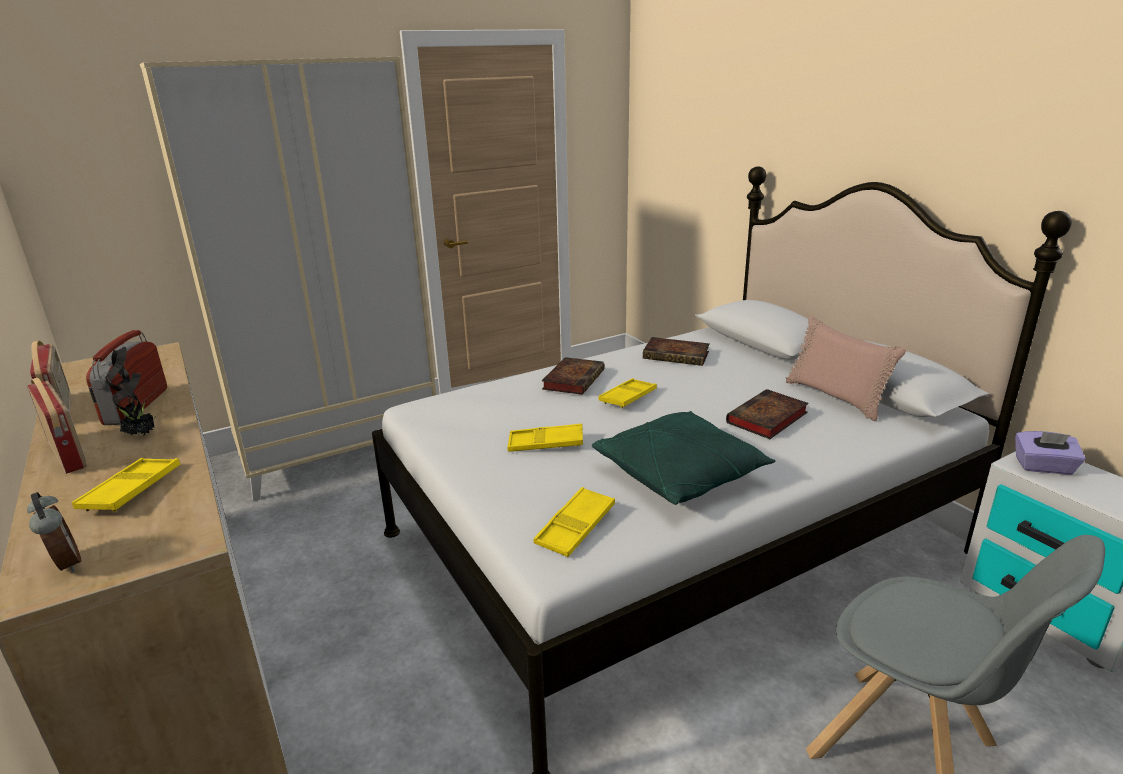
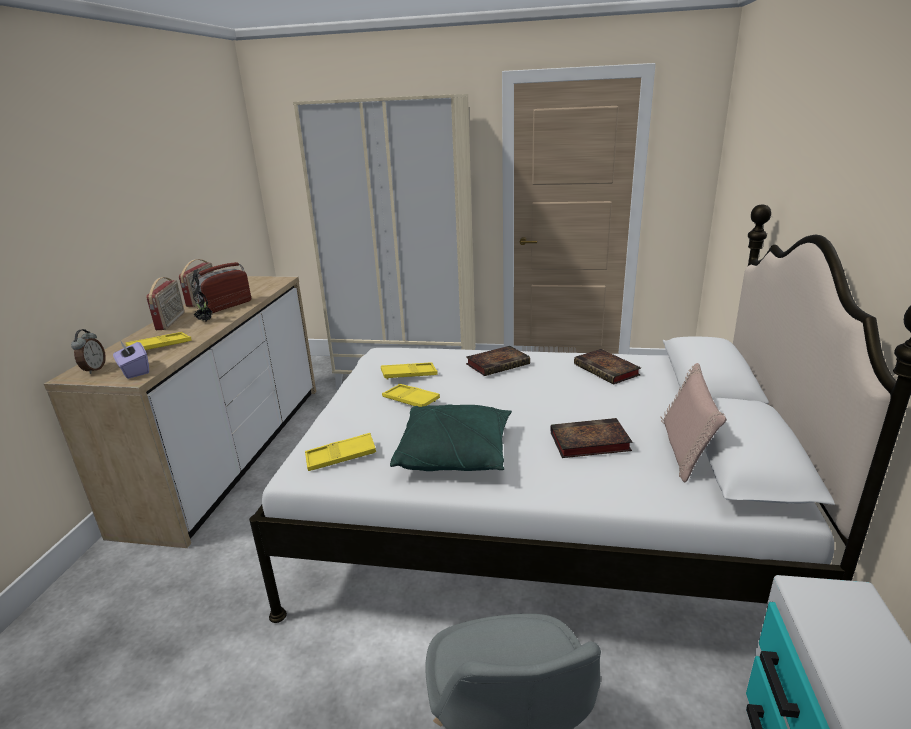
camera: 40 degrees right, 0 degrees up
yellow tray [598,378,657,408] -> yellow tray moved to [381,362,438,380]
purple tissue box [1015,431,1086,475] -> purple tissue box moved to [113,340,149,379]

